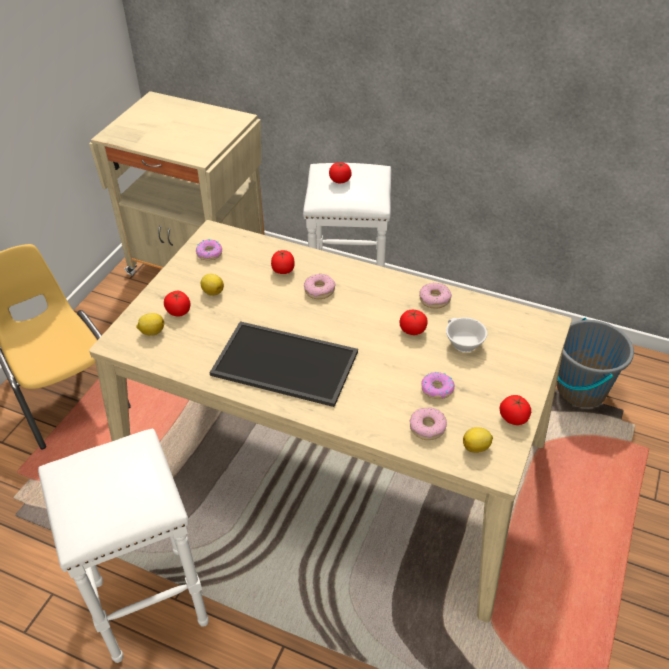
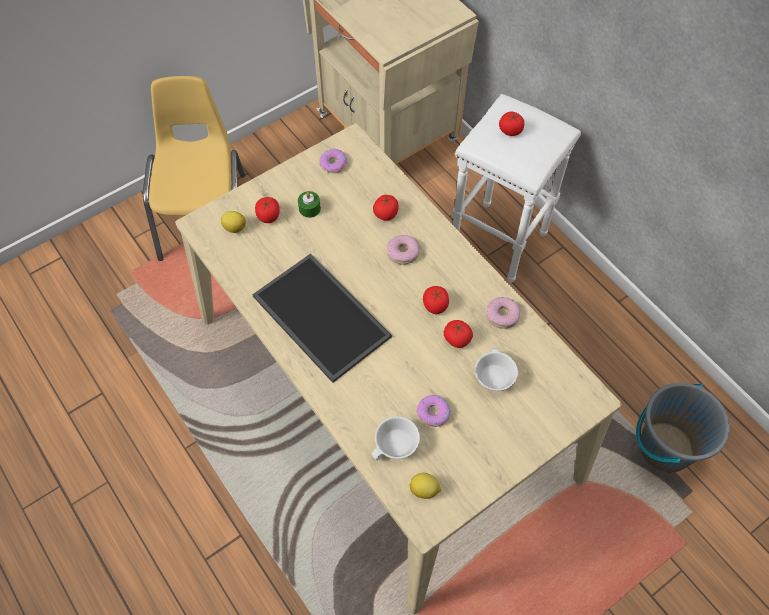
camera: 30 degrees right, 15 degrees up
white stool [38,429,209,663] -> none
lemon [201,274,224,295] -> green candle [298,191,321,218]
donut [410,408,447,440] -> white cup [371,416,420,460]
tomato [499,395,531,425] -> tomato moved to [423,286,449,314]

